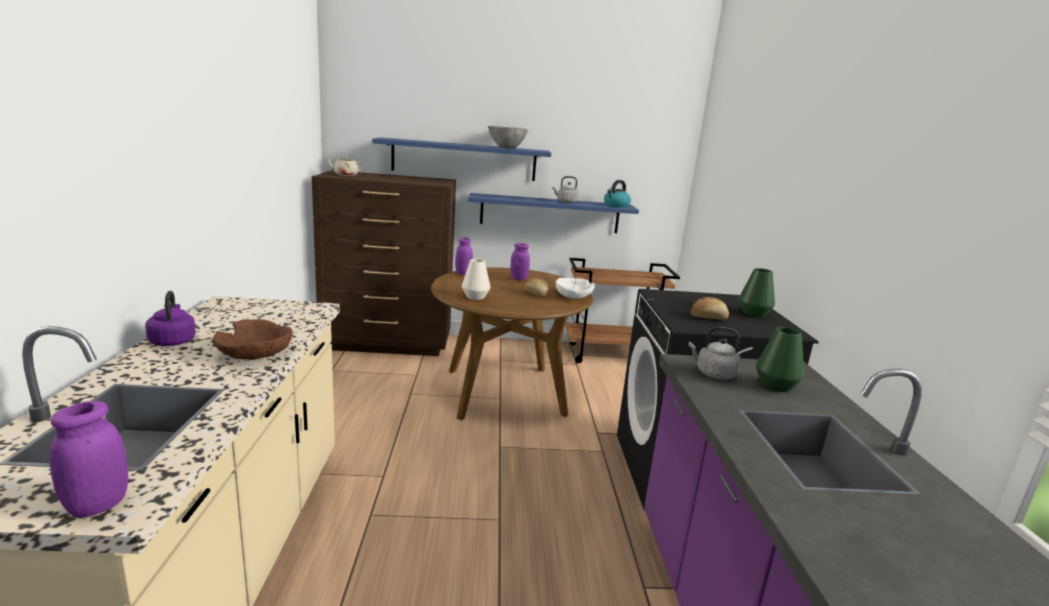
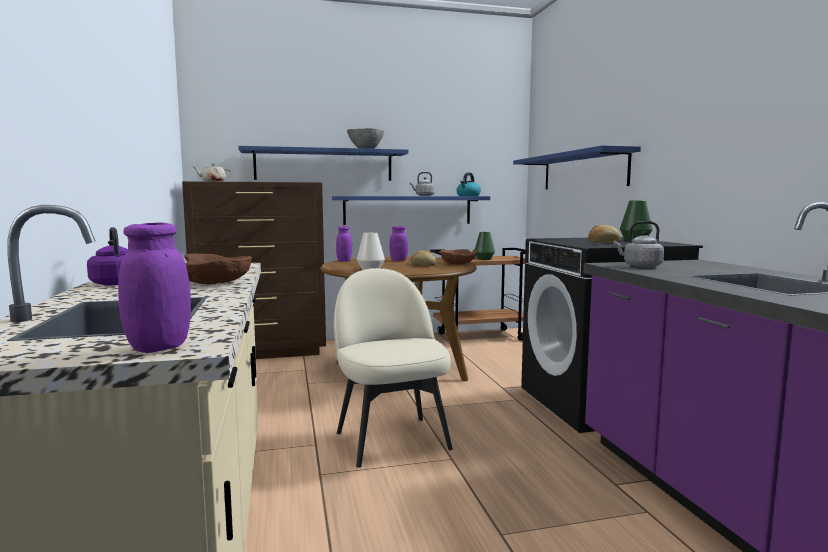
camera: 10 degrees left, 10 degrees down
white bowl [556,278,595,299] -> brown bowl [440,249,477,265]
green vase [756,327,804,392] -> green vase moved to [475,232,495,260]
none -> beige chair [334,268,453,468]
none -> blue shelf [513,145,641,189]

